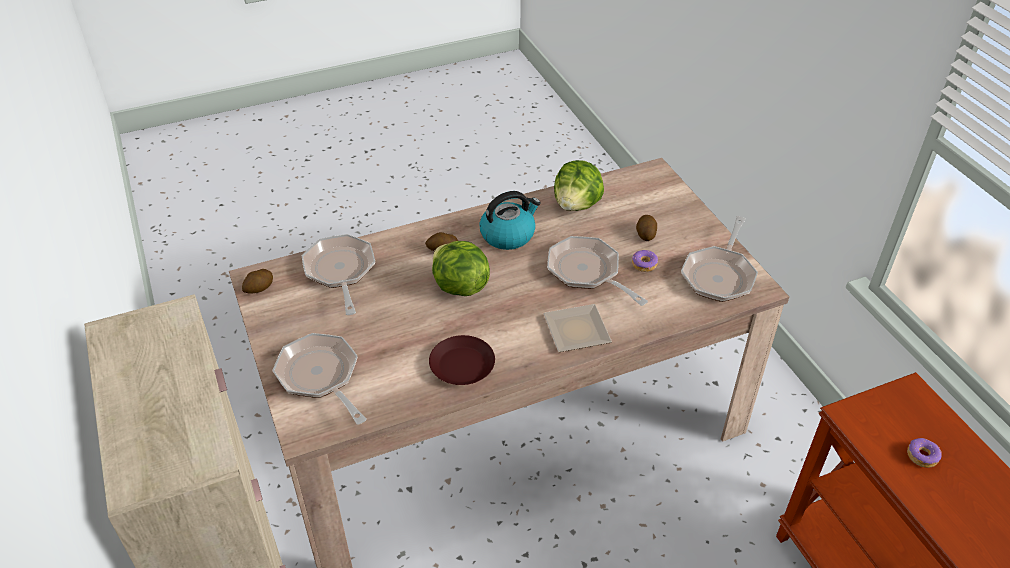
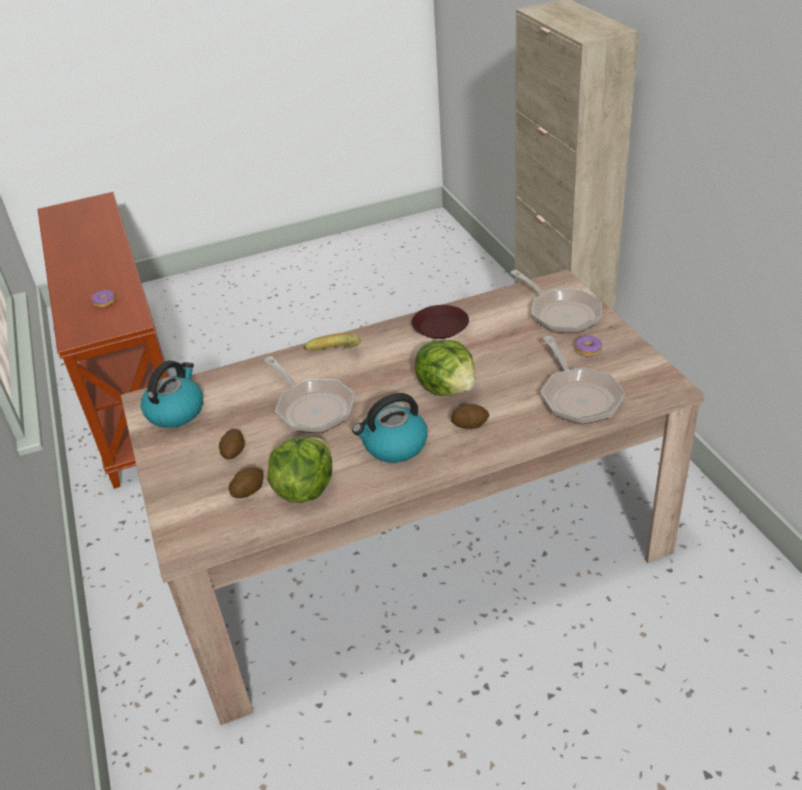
camera: 175 degrees left, 5 degrees down
potato [242,269,273,294] -> potato moved to [229,467,263,498]
plate [543,304,612,352] -> banana [303,333,361,350]
donut [632,250,658,272] -> donut moved to [575,336,602,357]
frying pan [681,216,758,302] -> kettle [141,361,203,428]

